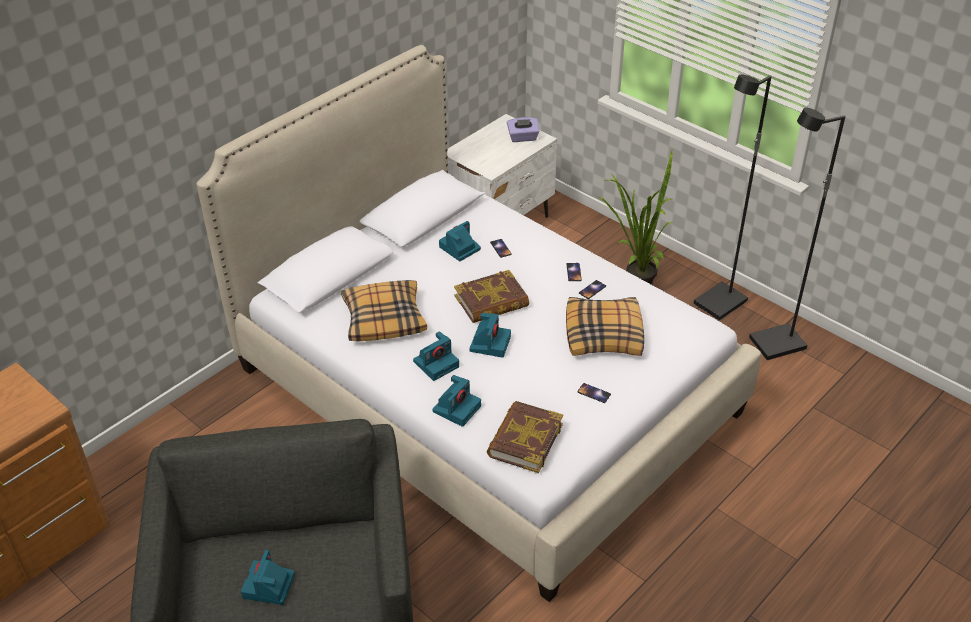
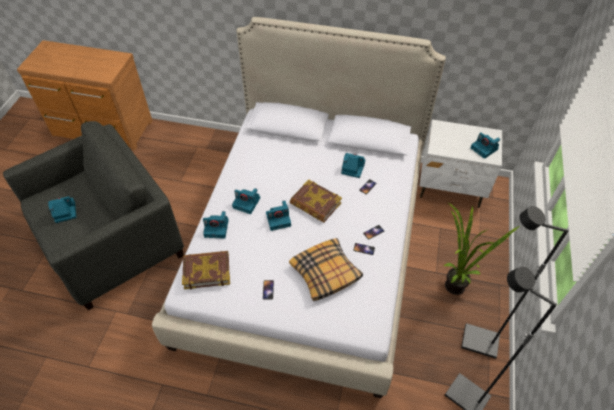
camera: 60 degrees right, 10 degrees up
pillow [341,280,427,342] -> none
purple tissue box [507,117,540,142] -> camera [471,132,500,159]

